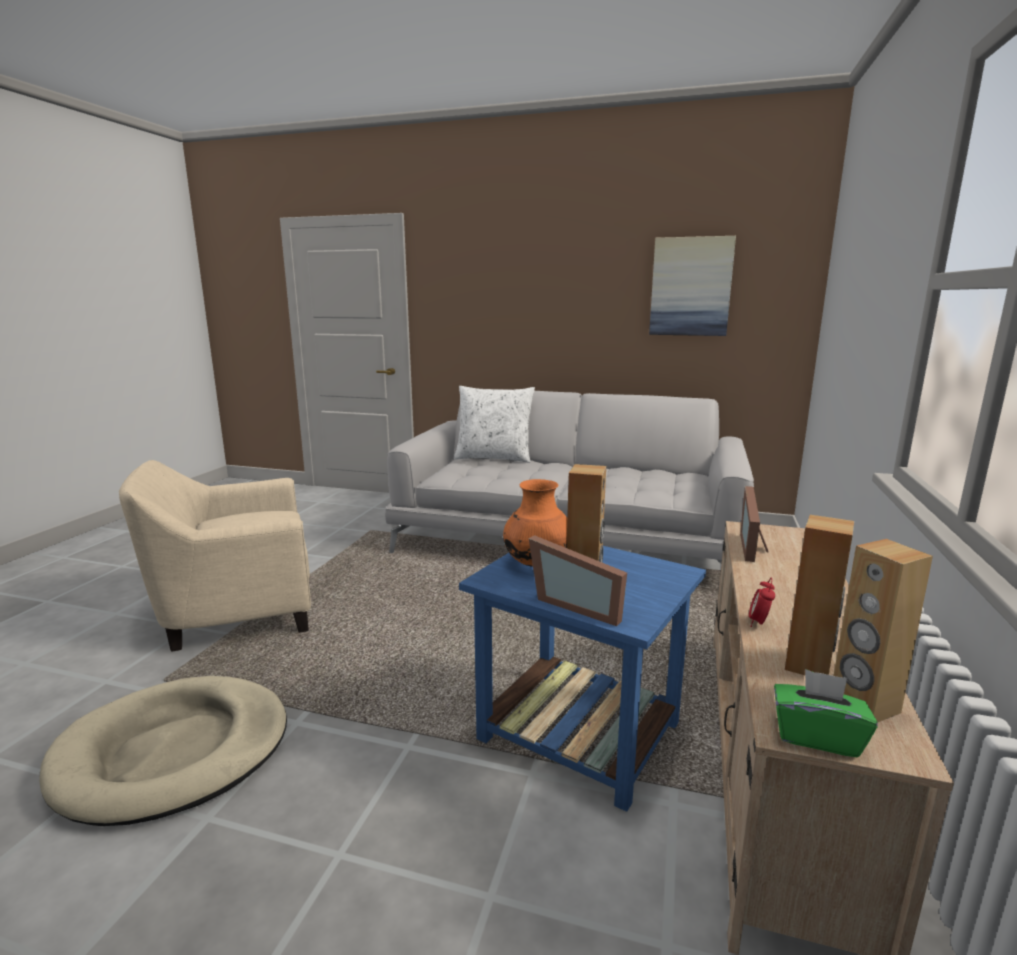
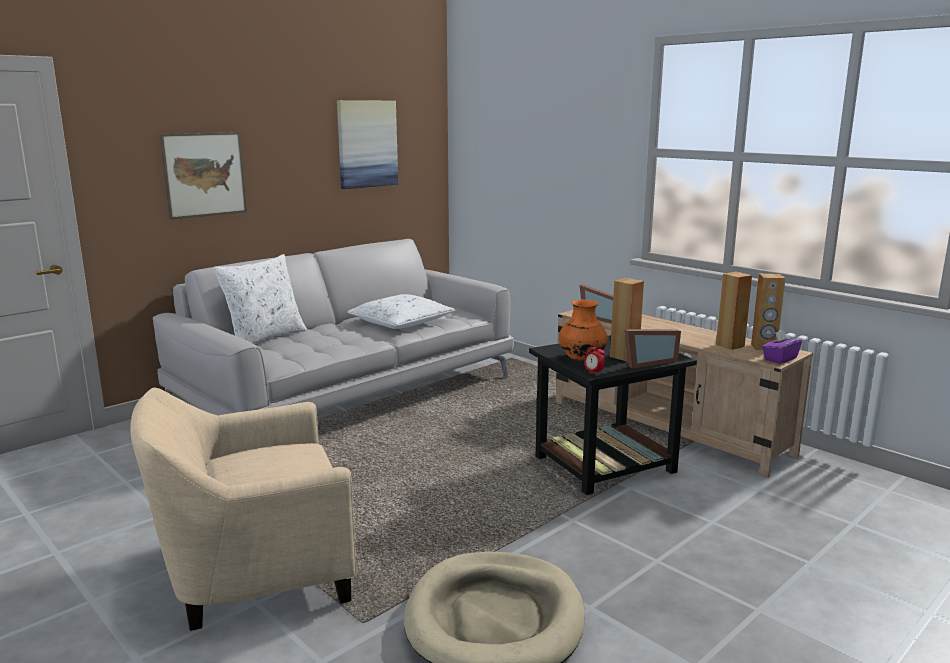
camera: 60 degrees left, 0 degrees up
beige armchair [119,460,311,652] -> beige armchair turned 60 degrees clockwise [130,387,356,631]
blue side table [459,546,706,812] -> black side table [529,335,697,495]
alarm clock [749,577,775,627] -> alarm clock moved to [584,342,605,374]
green tissue box [774,669,878,757] -> purple tissue box [762,330,802,364]
none -> picture [160,132,247,220]
none -> white pillow [347,294,456,329]

